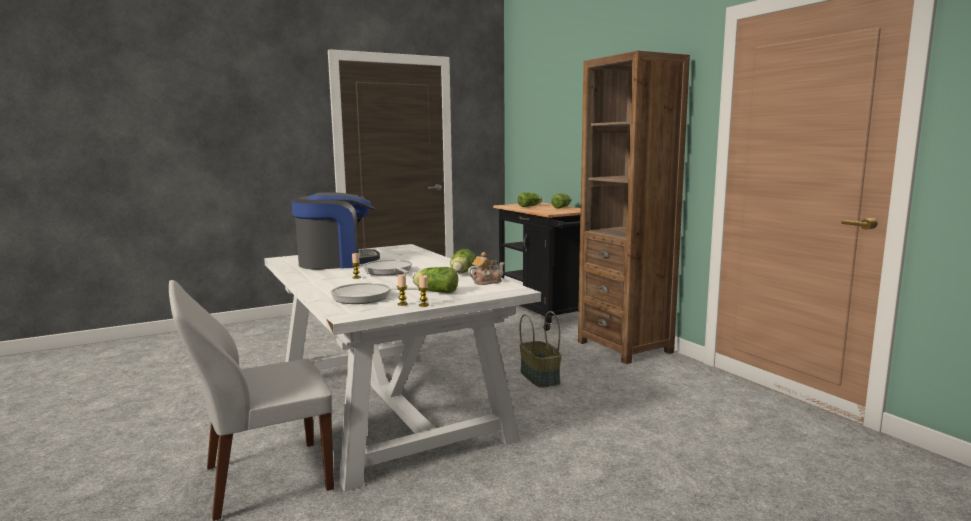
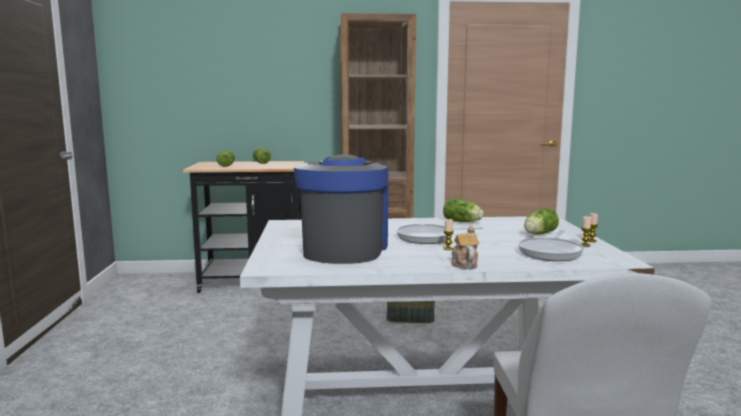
camera: 65 degrees left, 0 degrees up
teapot [468,252,505,285] -> teapot moved to [451,226,479,269]

